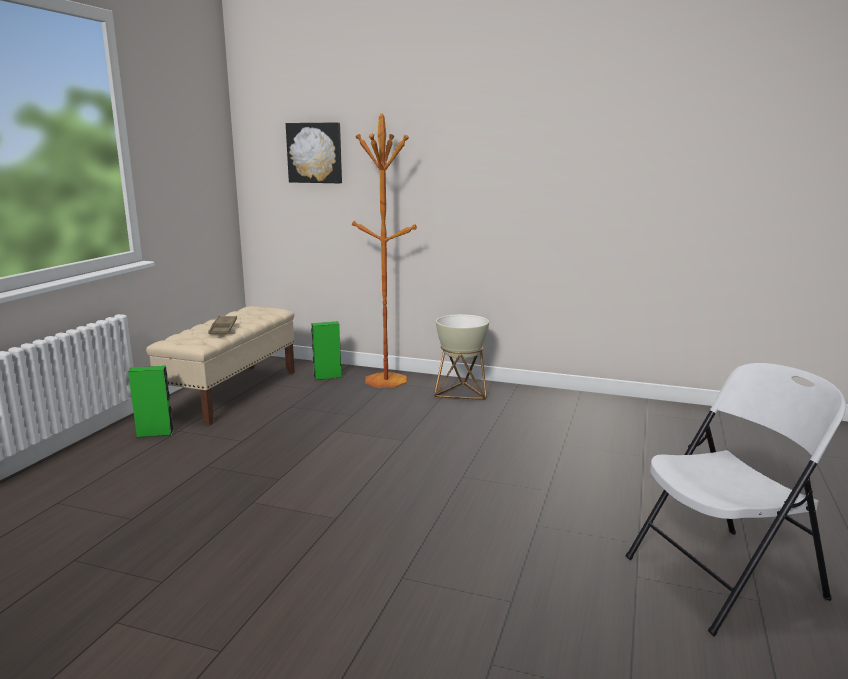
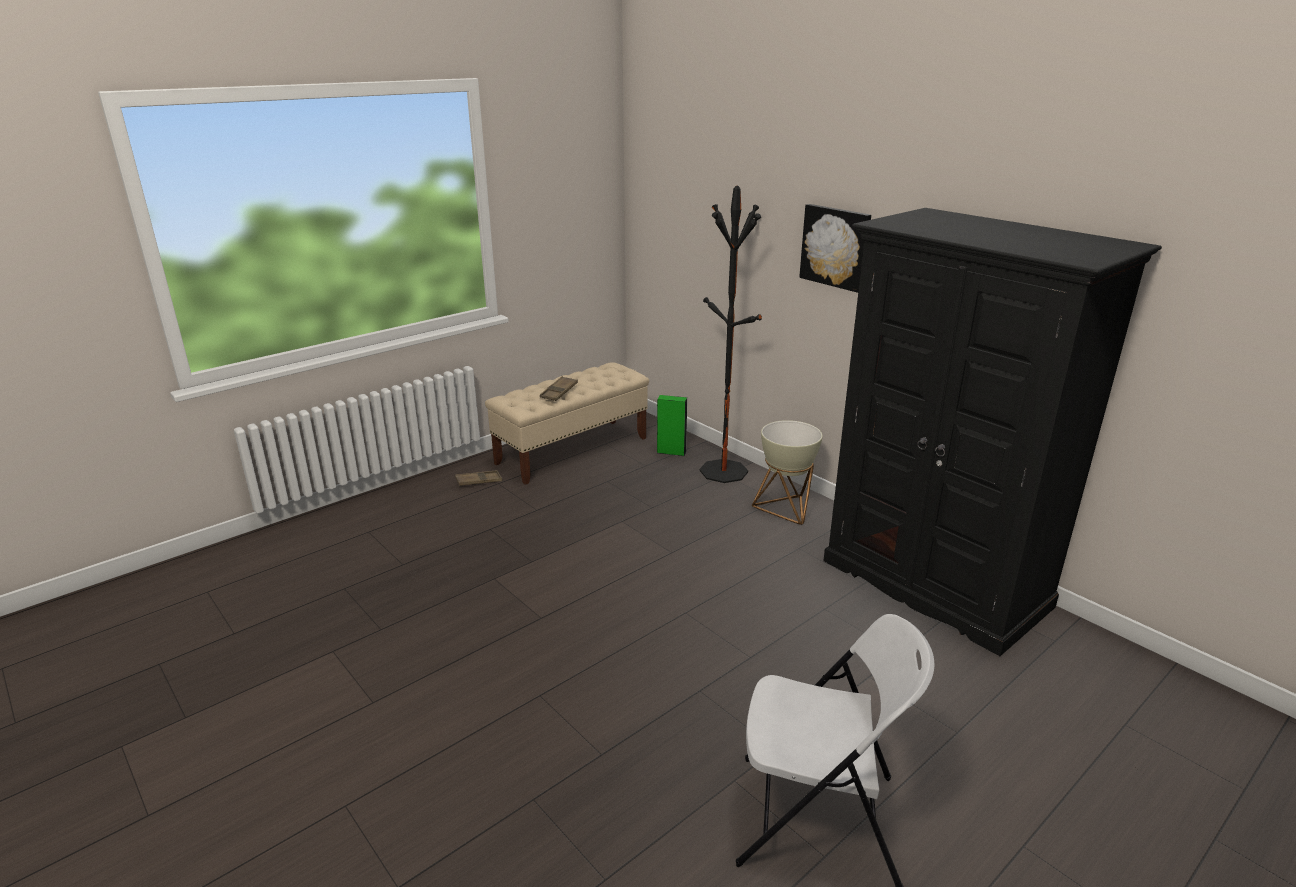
camera: 30 degrees right, 10 degrees up
green speaker [128,366,174,438] -> brown tray [455,470,502,486]
picture [286,122,342,183] -> picture moved to [799,204,871,293]
orange clothes rack [352,114,417,388] -> black clothes rack [699,186,762,483]
none -> black wardrobe [823,208,1162,656]

